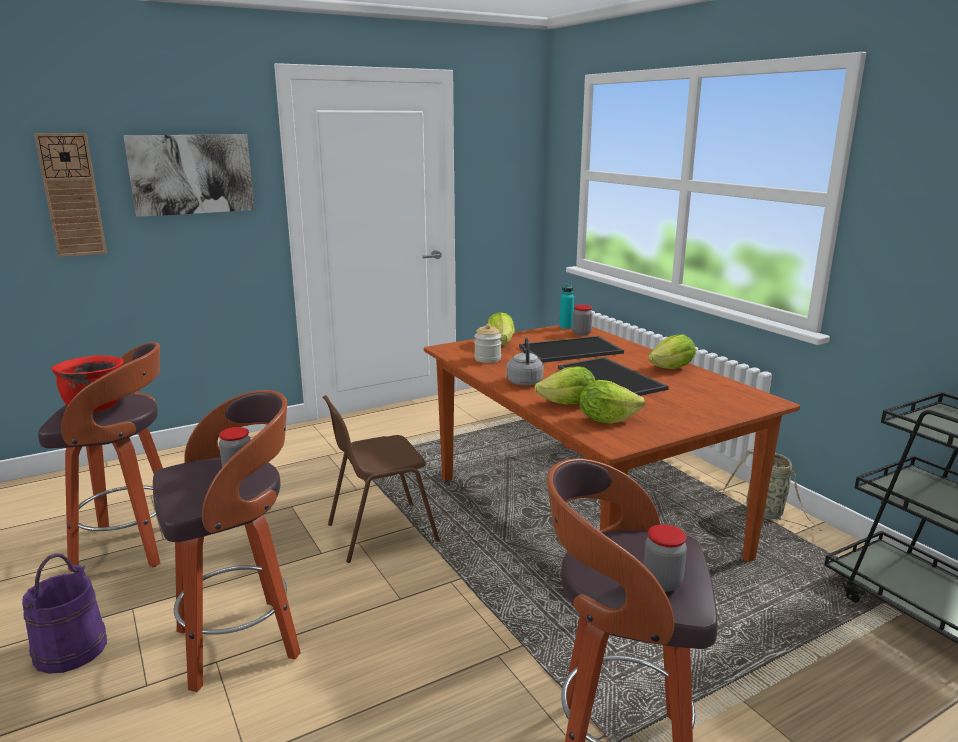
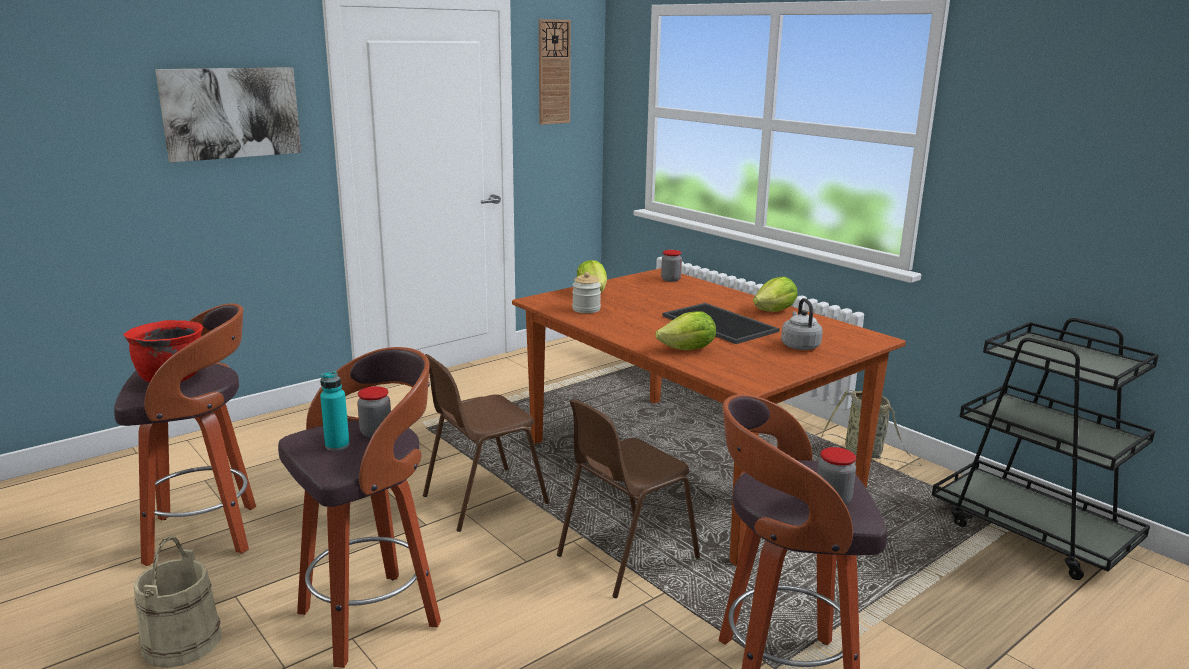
camera: 10 degrees left, 0 degrees up
purple bucket [22,553,107,674] -> beige bucket [134,536,222,668]
wall clock [34,133,107,257] -> wall clock moved to [539,19,571,125]
grey kettle [506,337,543,385] -> grey kettle moved to [781,298,823,350]
tray [519,336,624,363] -> none
turquoise bottle [560,283,574,329] -> turquoise bottle moved to [320,371,350,451]
lettuce [579,380,645,424] -> none
none -> brown chair [557,399,700,598]

